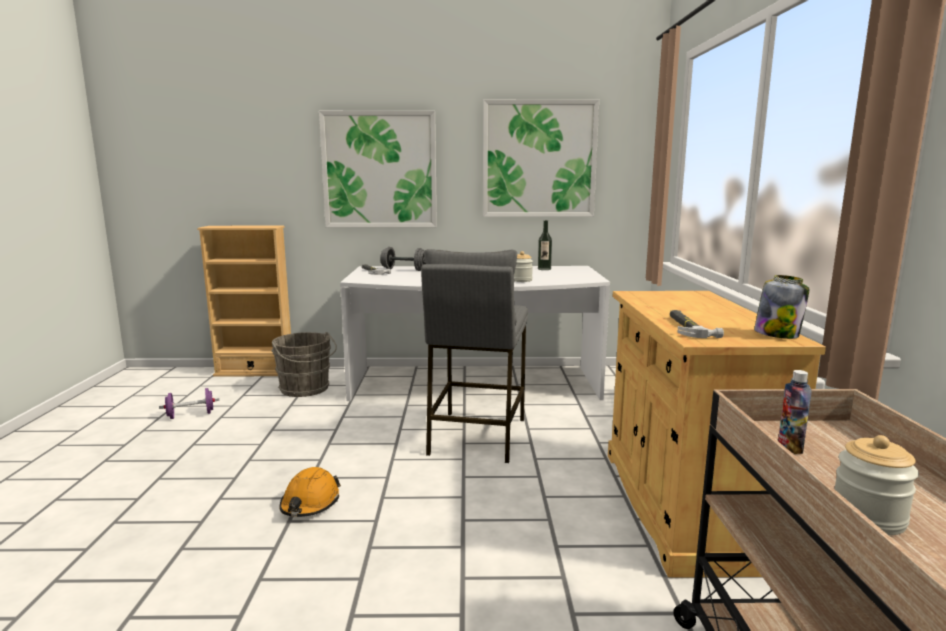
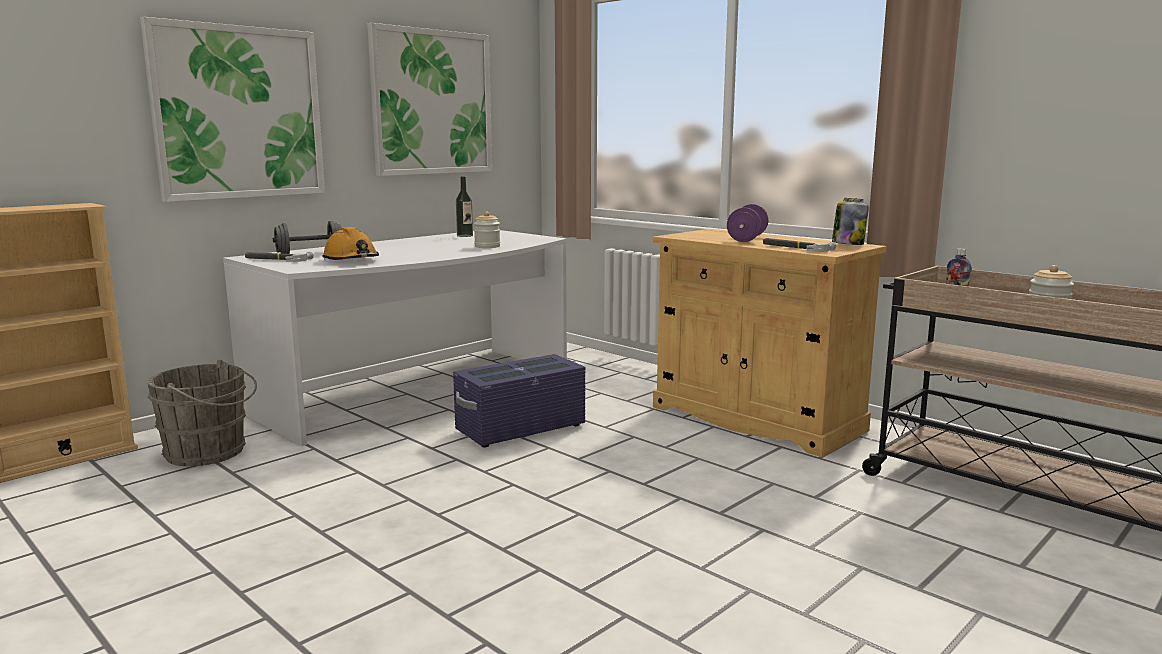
camera: 45 degrees left, 0 degrees up
purple dumbbell [159,388,219,419] -> purple dumbbell moved to [727,204,768,242]
orange hard hat [280,467,341,517] -> orange hard hat moved to [323,227,379,260]
grey stool [421,249,528,463] -> purple storage box [453,354,585,448]

